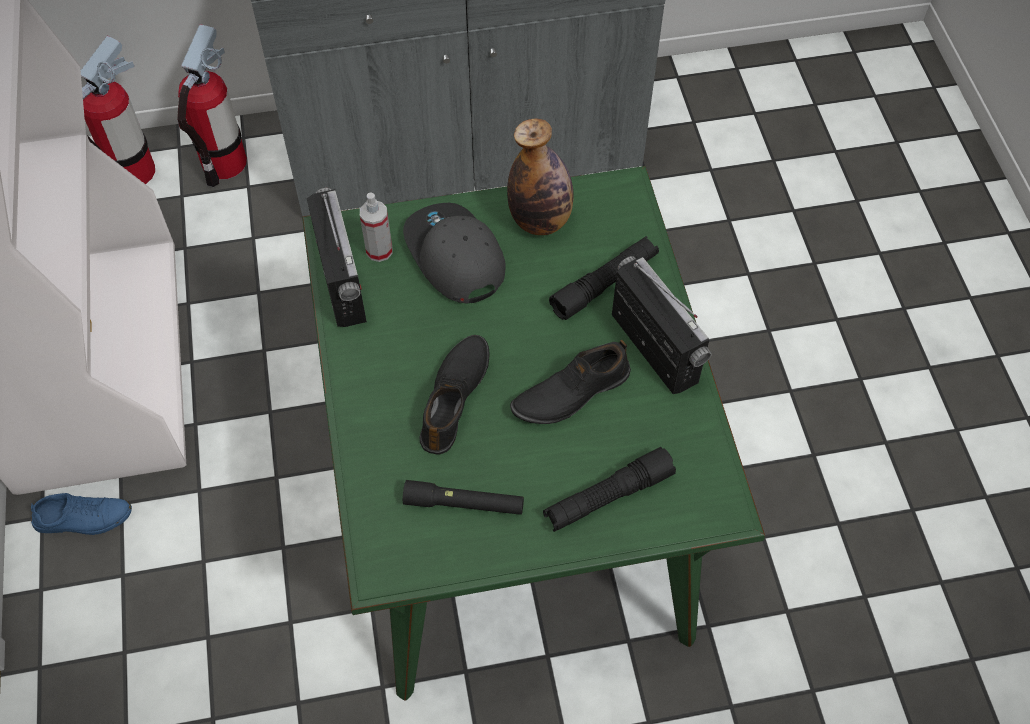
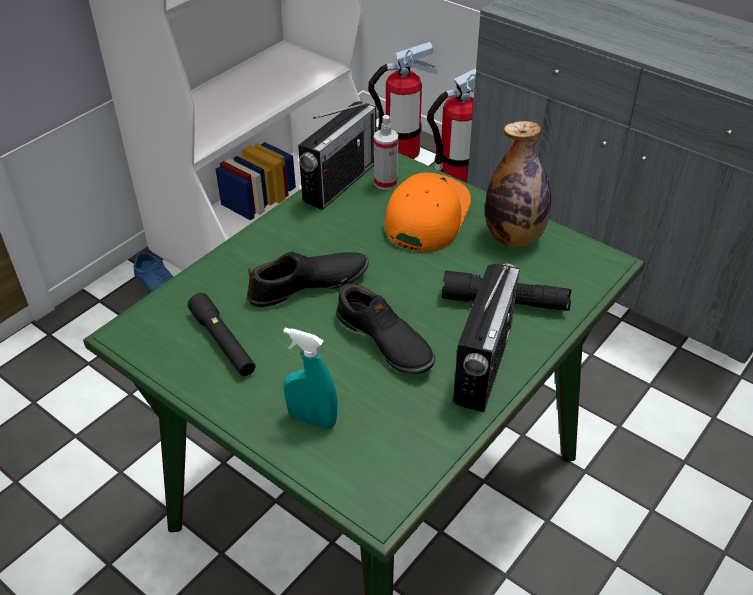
camera: 50 degrees right, 15 degrees down
grey cap [403,203,505,303] -> orange cap [385,172,471,252]
black shoe [510,340,631,424] -> black shoe turned 150 degrees counterclockwise [336,278,435,374]
black flashlight [543,447,676,532] -> turquoise spray bottle [283,328,337,430]

